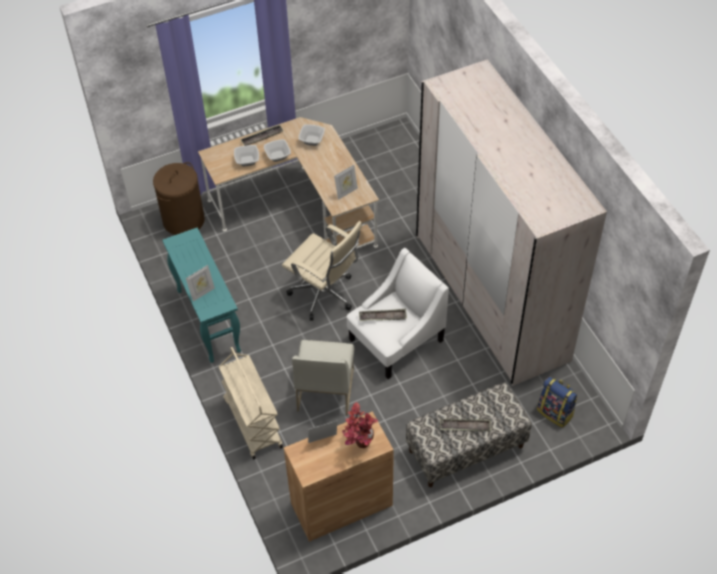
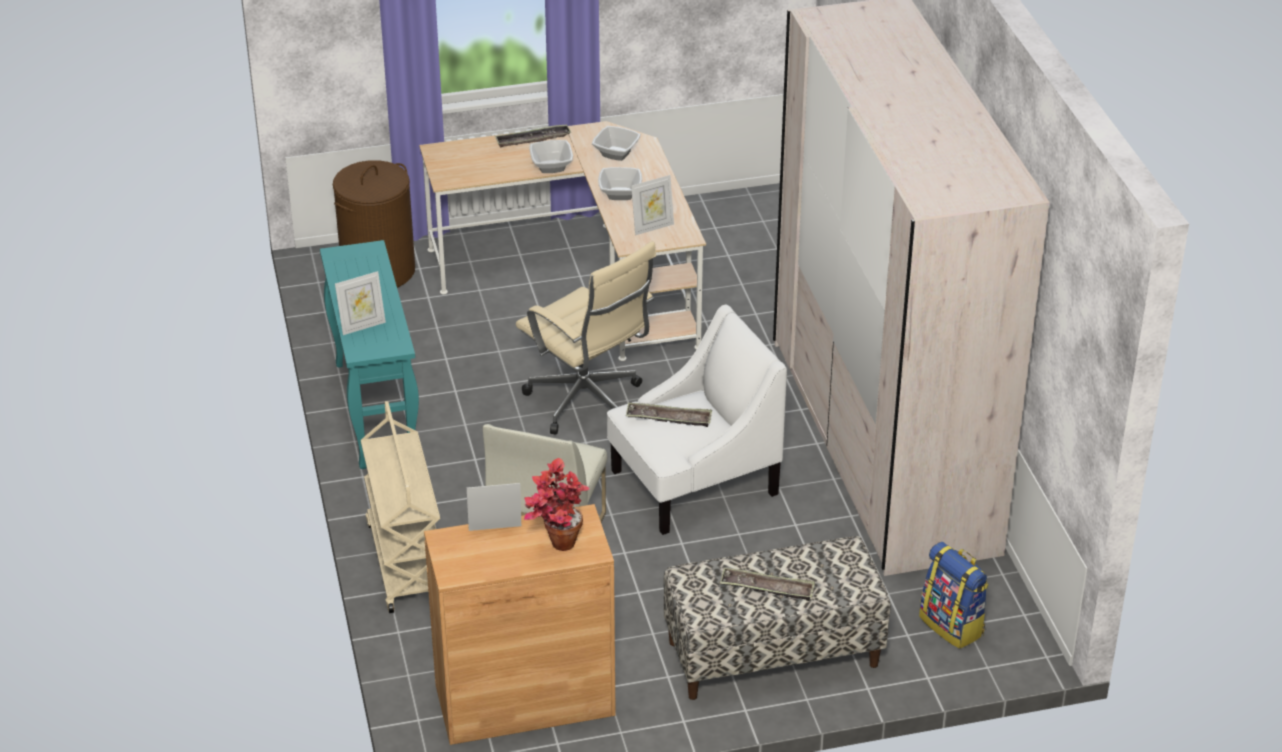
camera: 10 degrees right, 15 degrees down
bowl [234,145,259,166] -> bowl moved to [598,167,642,200]

